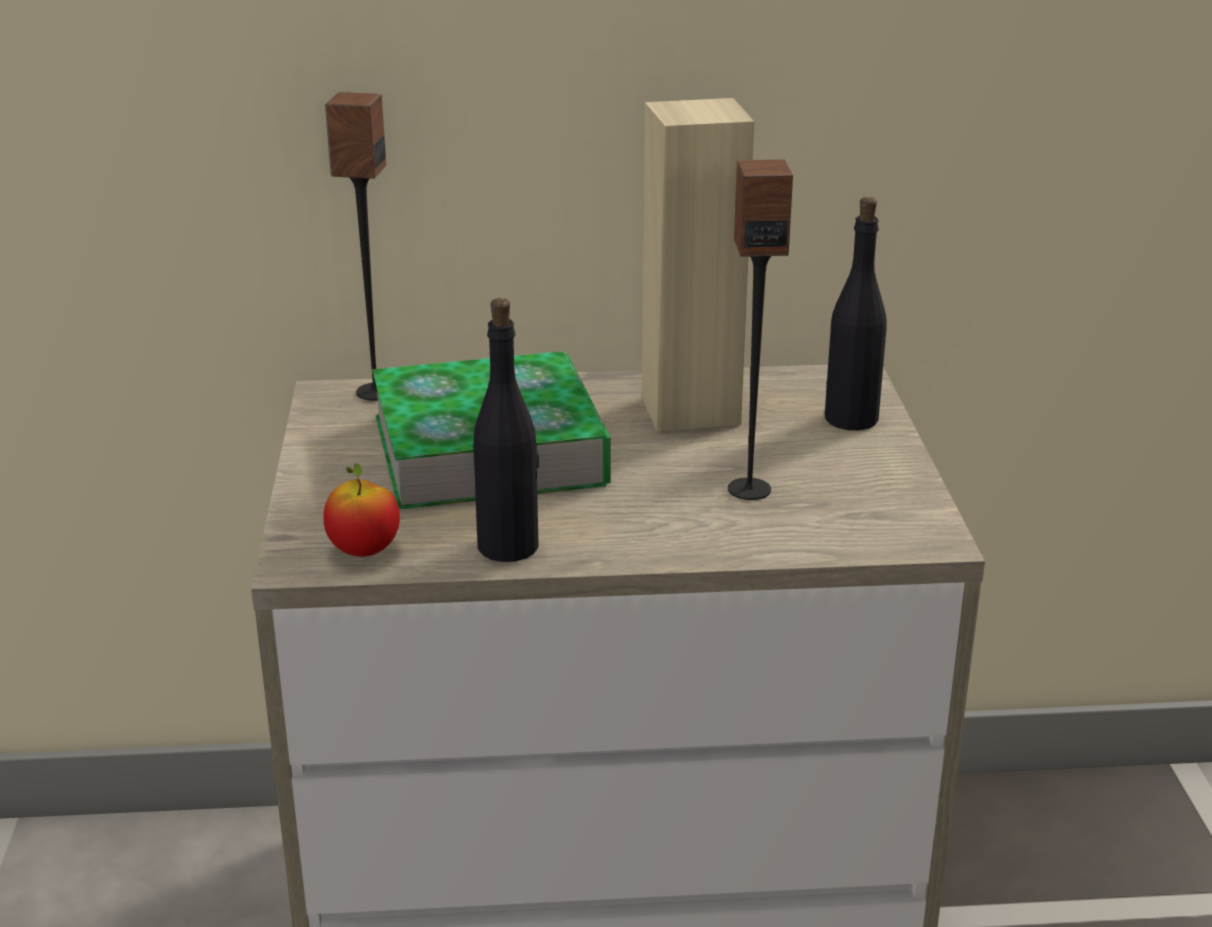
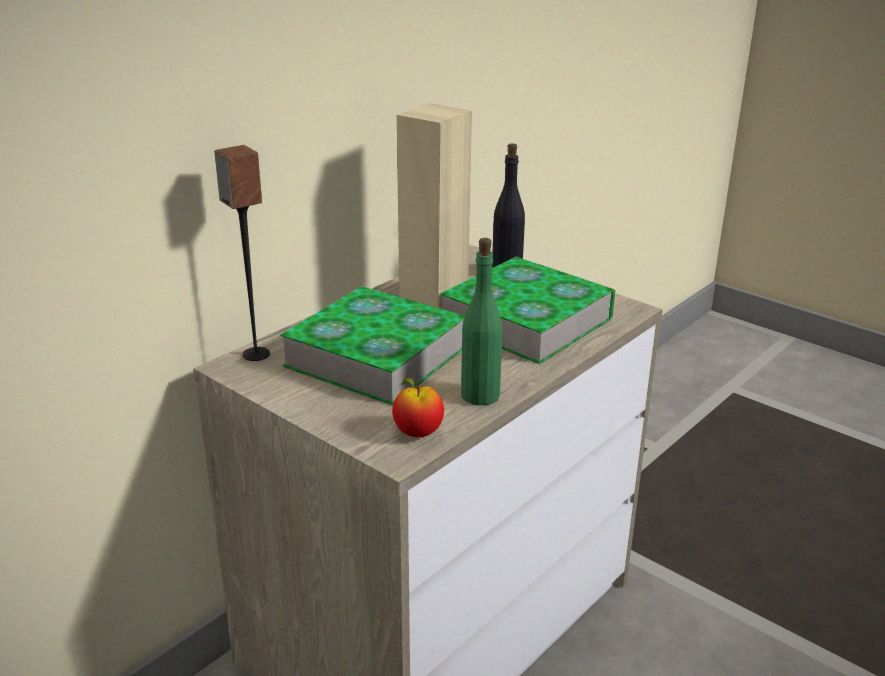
camera: 45 degrees left, 0 degrees up
black bottle [473,298,539,562] -> green bottle [461,238,503,405]
speaker [728,159,793,500] -> book [440,257,615,364]

